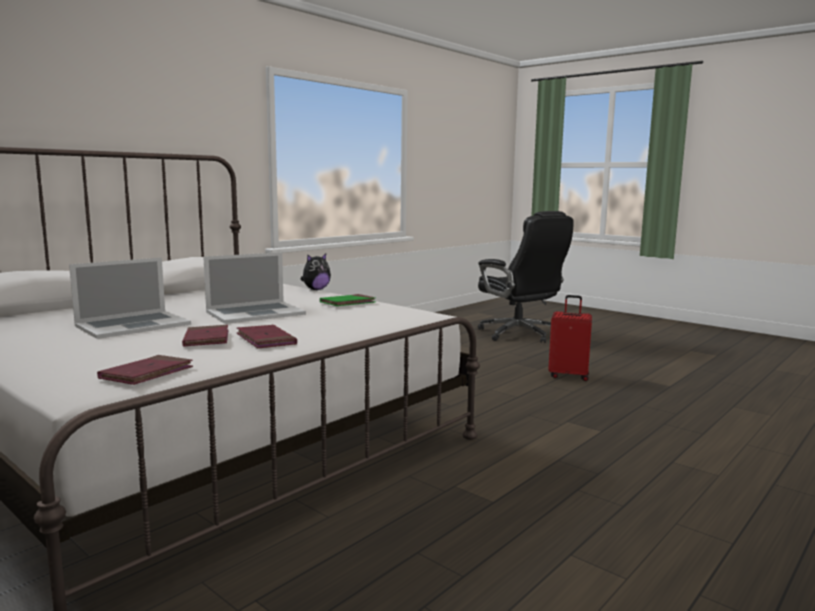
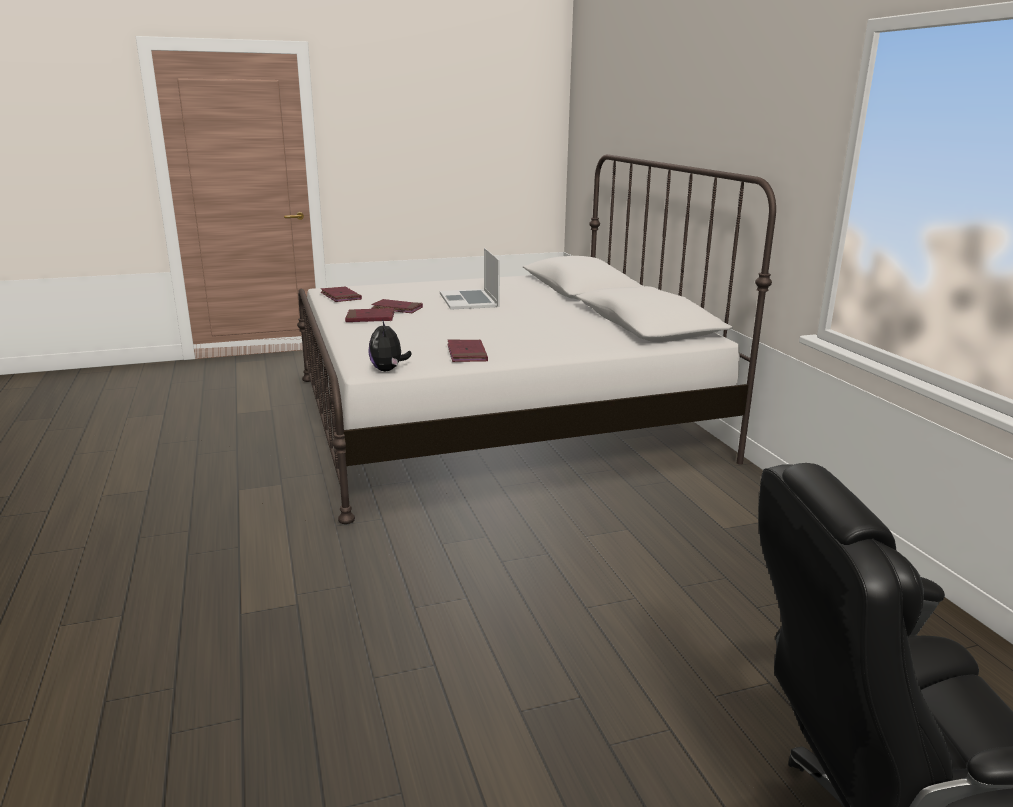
camera: 120 degrees right, 10 degrees up
laptop [203,252,306,324] -> none
plush toy [301,254,331,290] -> plush toy moved to [368,319,412,371]
green book [320,294,376,306] -> red book [447,340,488,362]
red suitcase [548,295,592,381] -> none

